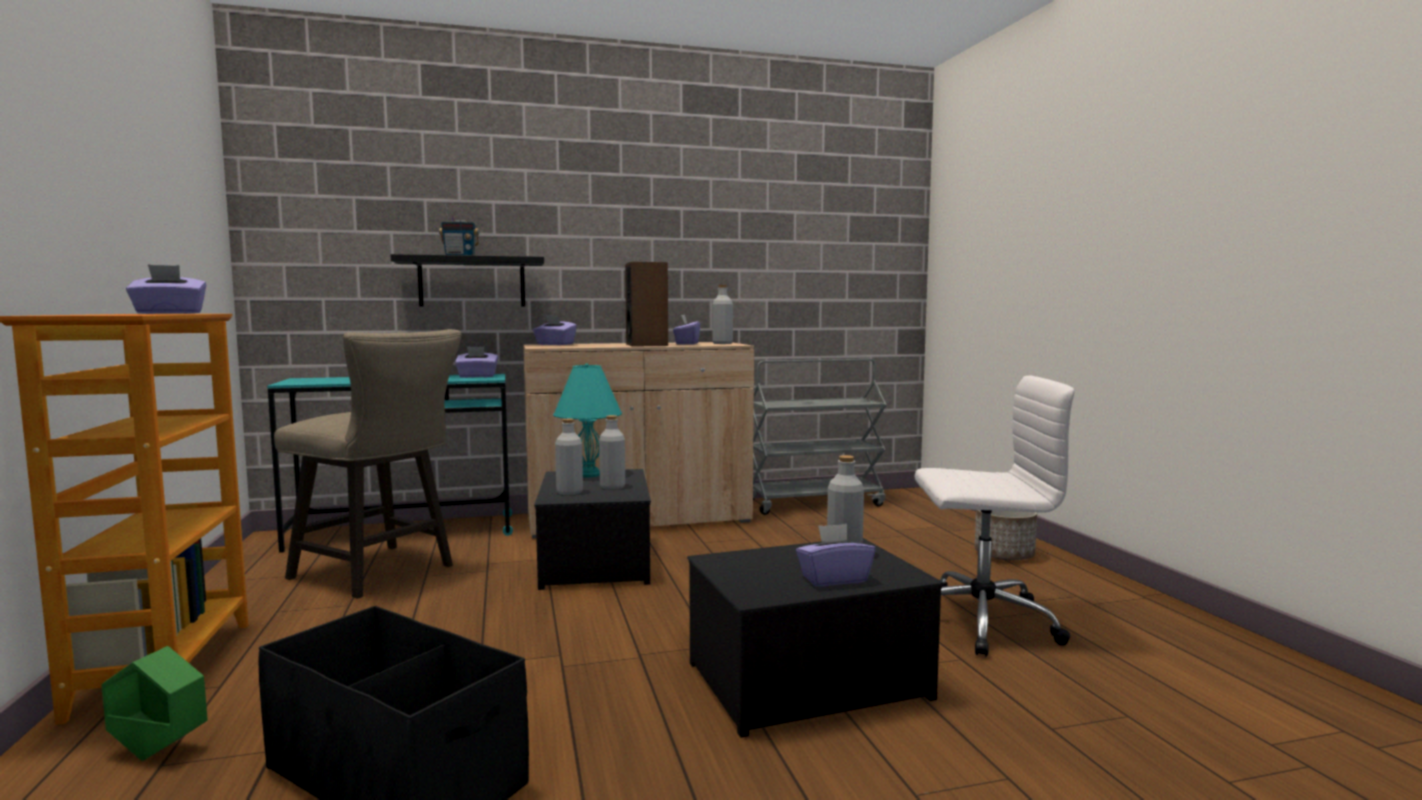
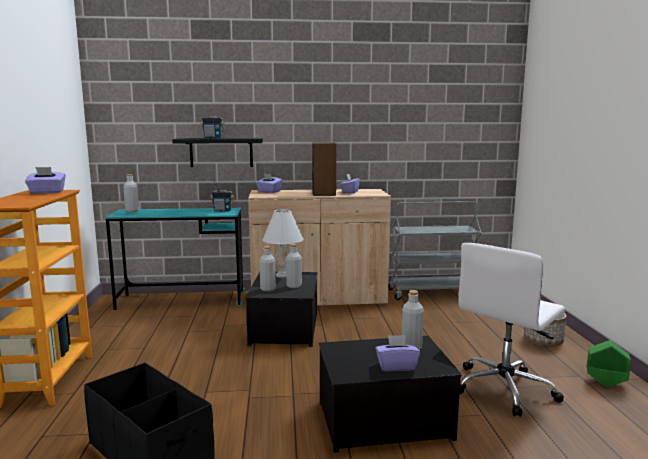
camera: 10 degrees right, 5 degrees up
green planter [101,646,208,761] -> green planter moved to [587,340,631,387]
beige stool [274,329,462,599] -> none
purple tissue box [455,346,498,378] -> radio [211,181,234,212]
turquoise table lamp [553,364,622,477] -> white table lamp [263,209,304,278]
grey bottle [712,285,733,344] -> grey bottle moved to [123,174,139,212]
white office chair [915,376,1074,657] -> white office chair turned 120 degrees clockwise [459,243,565,417]

